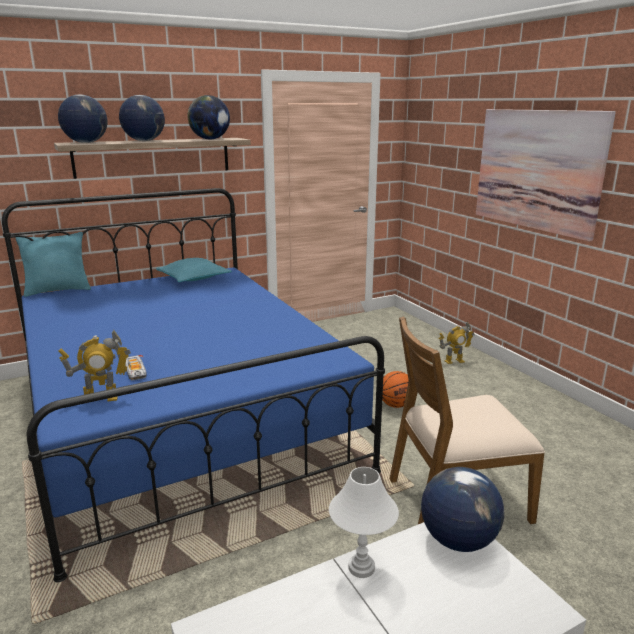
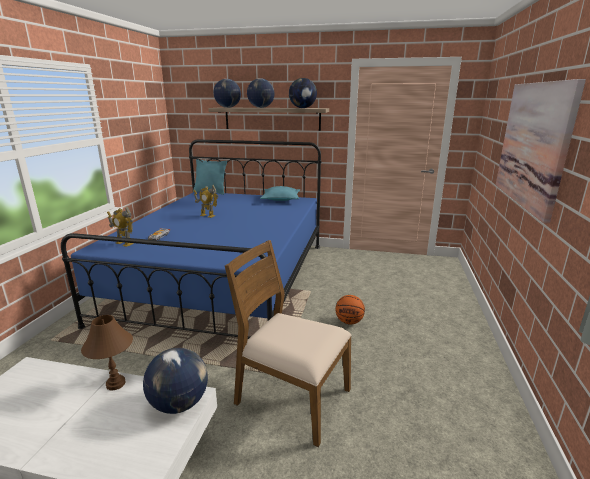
camera: 40 degrees right, 0 degrees up
white table lamp [329,467,399,578] -> brown table lamp [81,315,133,390]
toy robot [439,322,474,364] -> toy robot moved to [193,185,218,218]

